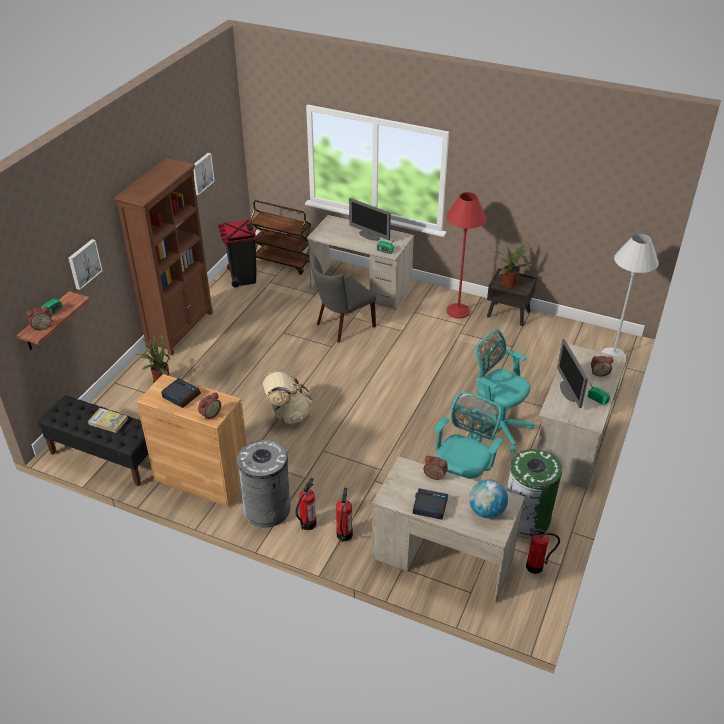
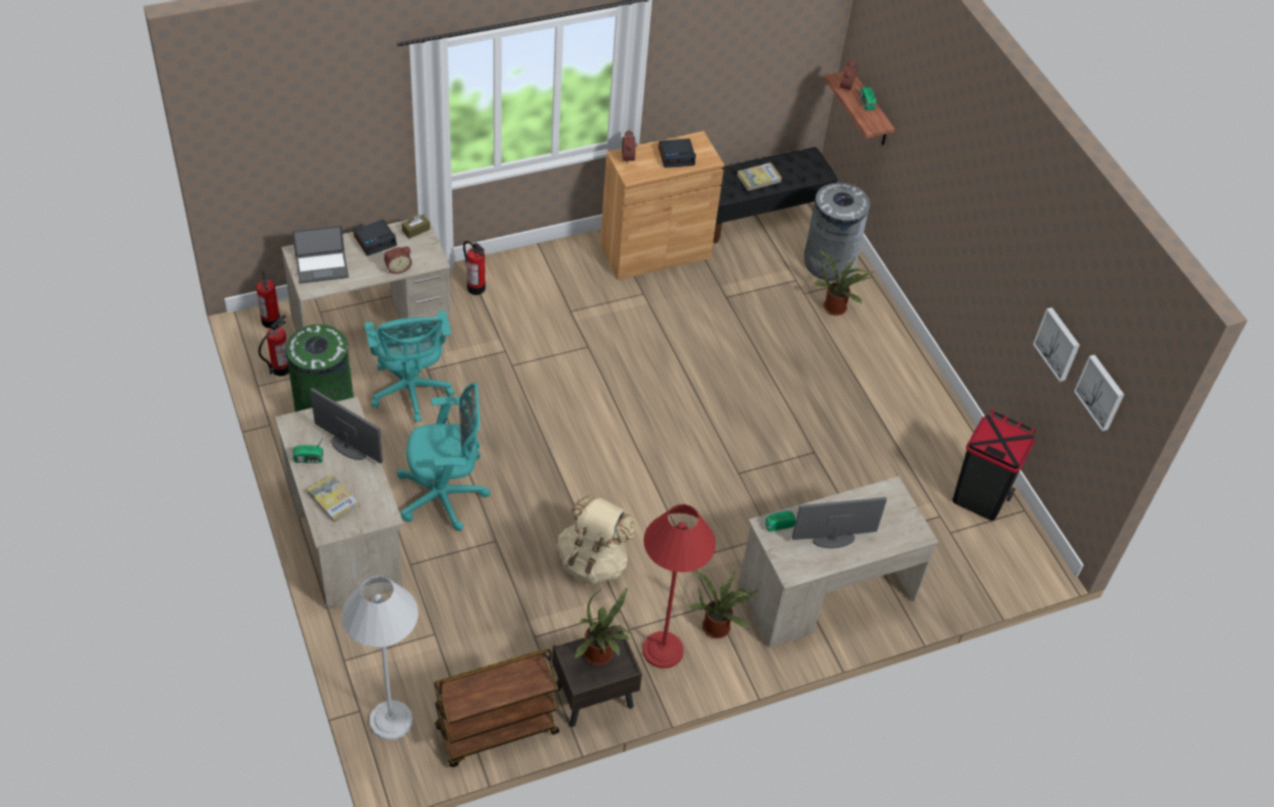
camera: 130 degrees right, 10 degrees up
picture [68,239,103,290] -> picture moved to [1074,355,1124,431]
brown bookcase [114,158,213,356] -> none
grey trash can [237,440,291,528] -> grey trash can moved to [804,181,870,281]
brown cart [250,200,311,275] -> brown cart moved to [434,649,559,767]
beige backpack [263,371,312,424] -> beige backpack moved to [557,495,637,585]
fire extinguisher [296,478,316,530] -> fire extinguisher moved to [256,271,280,328]
grey chair [311,253,376,343] -> none
globe [469,479,508,518] -> laptop [292,225,349,284]
alarm clock [591,356,613,377] -> book [307,474,360,523]
none -> brown tissue box [402,214,430,239]
none -> potted plant [688,570,759,639]

